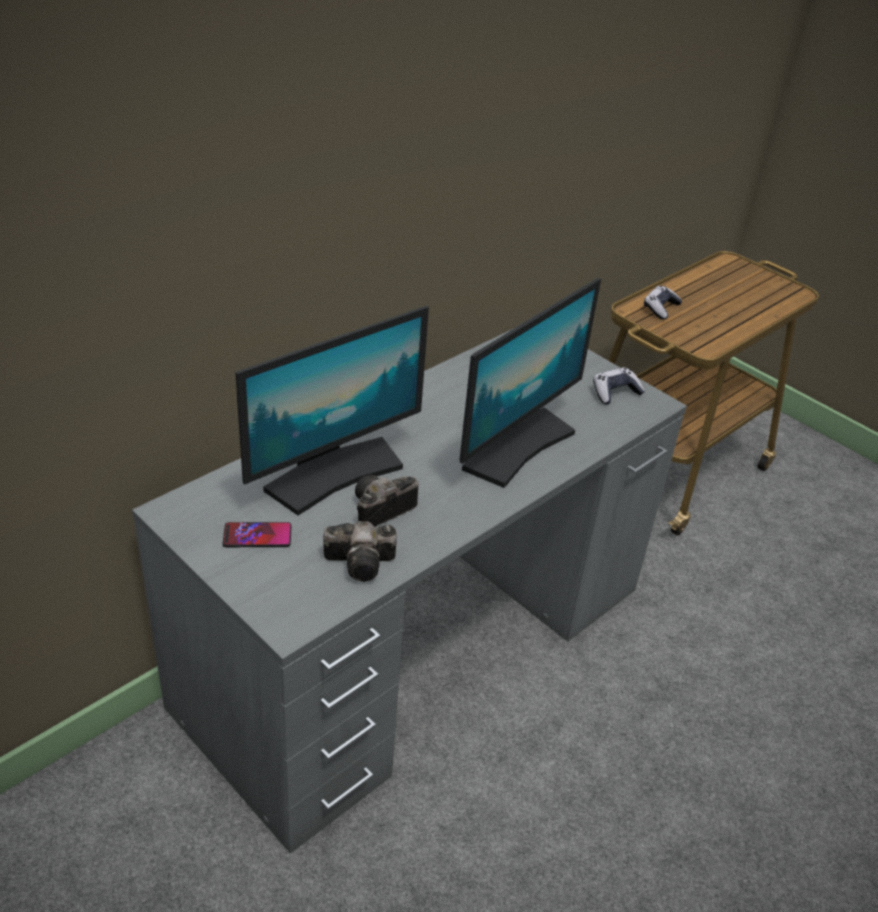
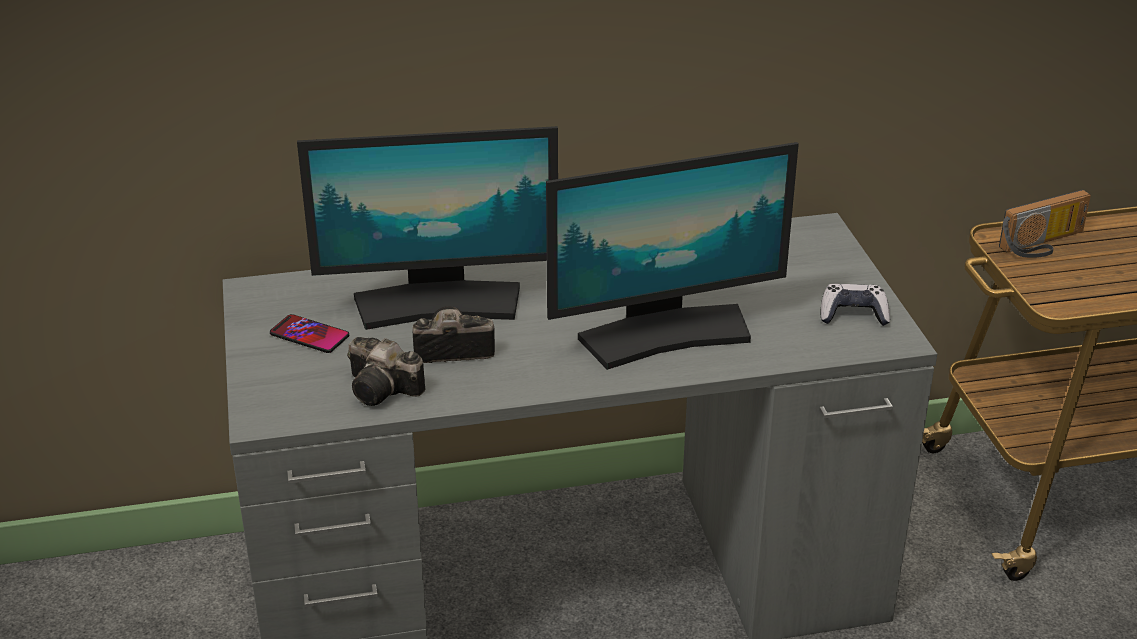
camera: 35 degrees right, 5 degrees down
game controller [644,286,682,320] -> radio [999,190,1091,258]

